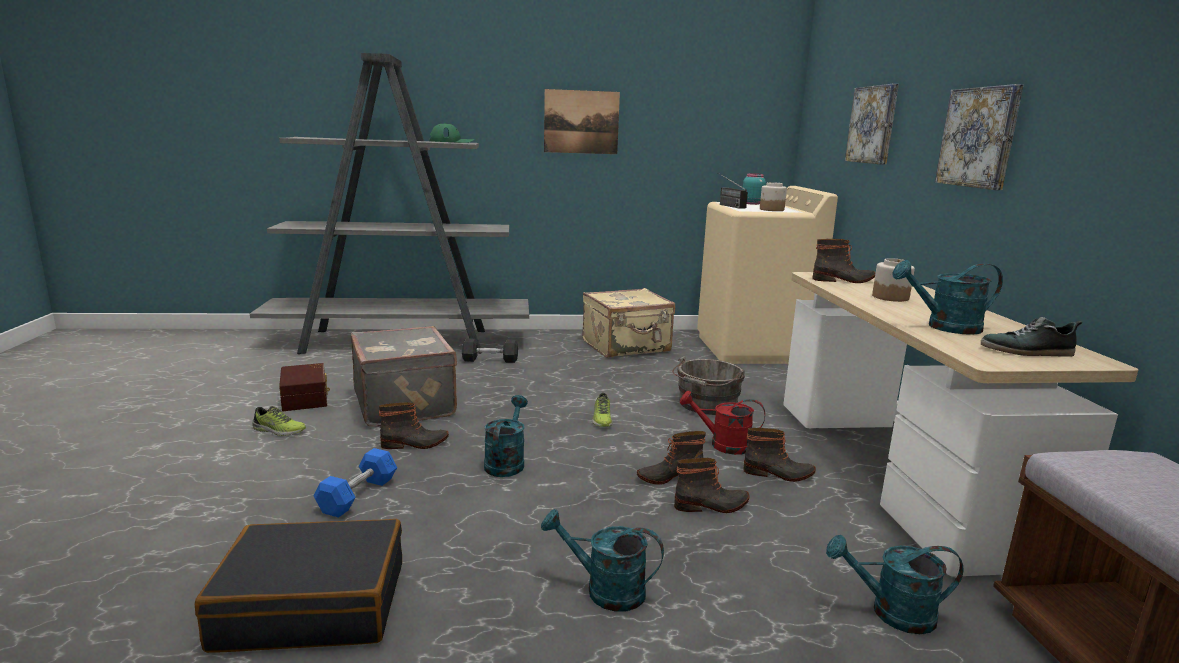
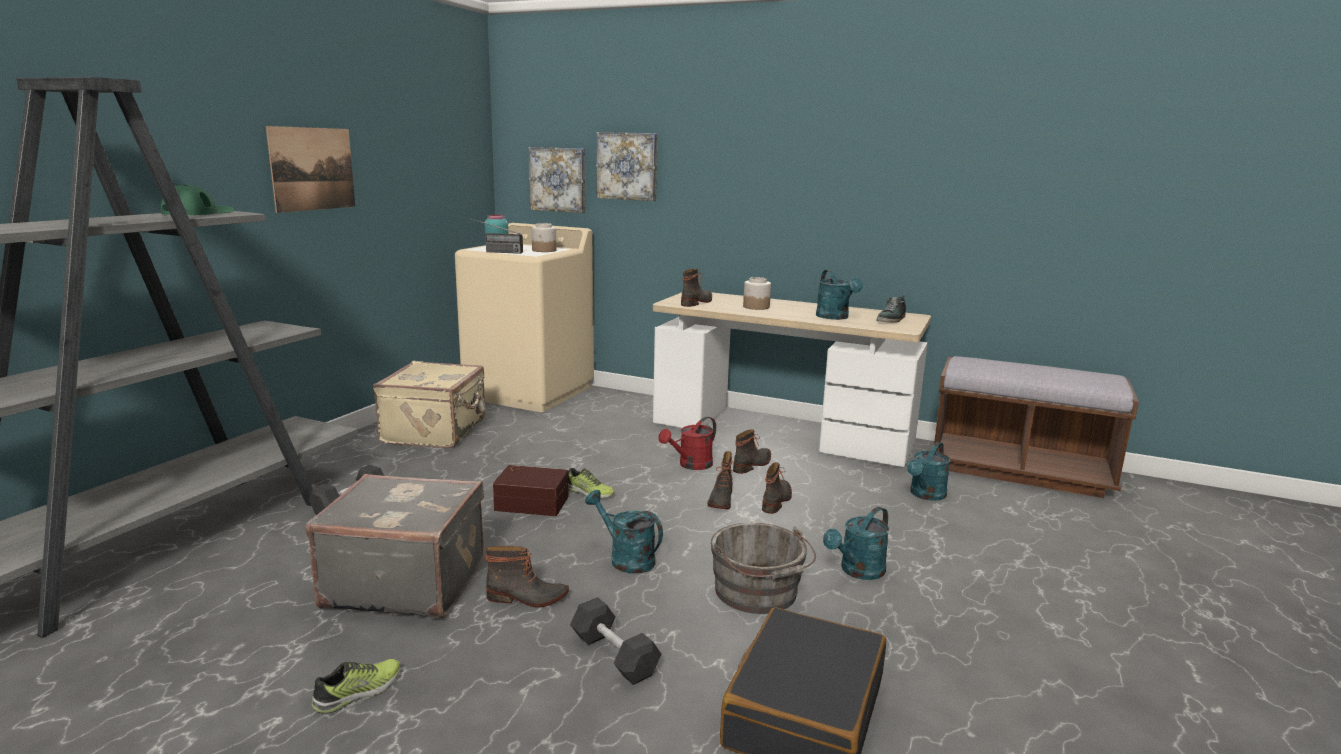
camera: 60 degrees left, 0 degrees up
brown storage box [279,363,330,411] -> brown storage box moved to [493,465,569,516]
blue dumbbell [313,448,397,518] -> grey dumbbell [570,597,661,685]
boot [379,402,449,449] -> boot turned 75 degrees clockwise [486,546,569,608]
grey bucket [672,357,745,415] -> grey bucket moved to [711,523,816,614]
turquoise watering can [892,260,1003,335] -> turquoise watering can turned 45 degrees counterclockwise [816,270,863,320]
picture [935,84,1024,190] -> picture moved to [528,147,585,213]

